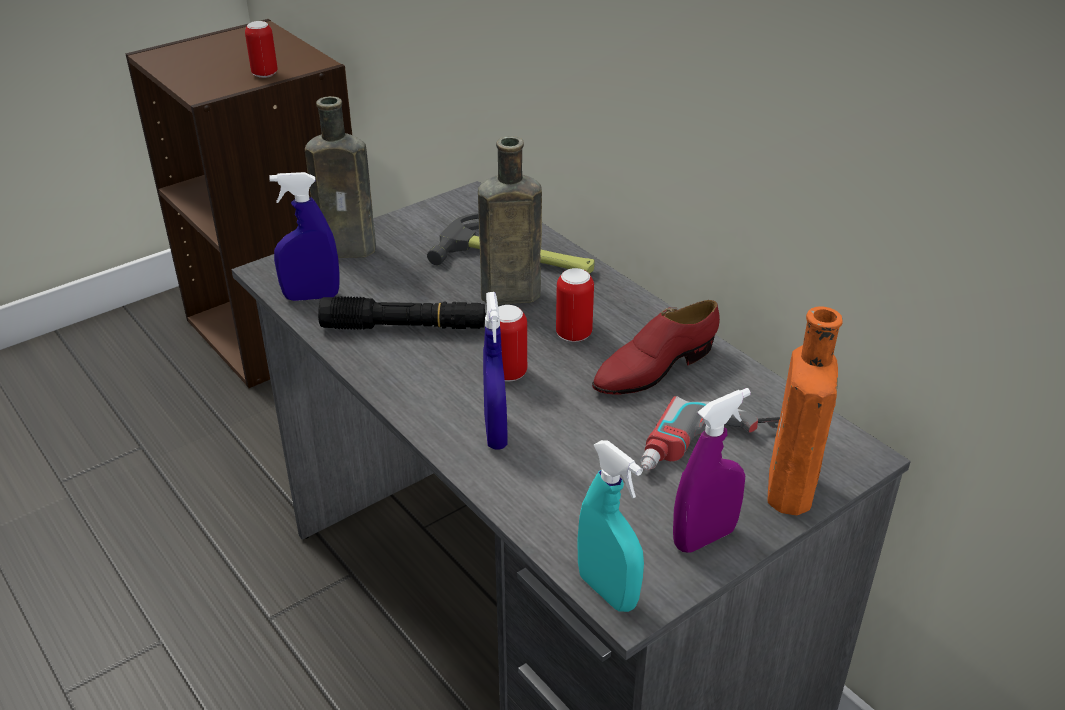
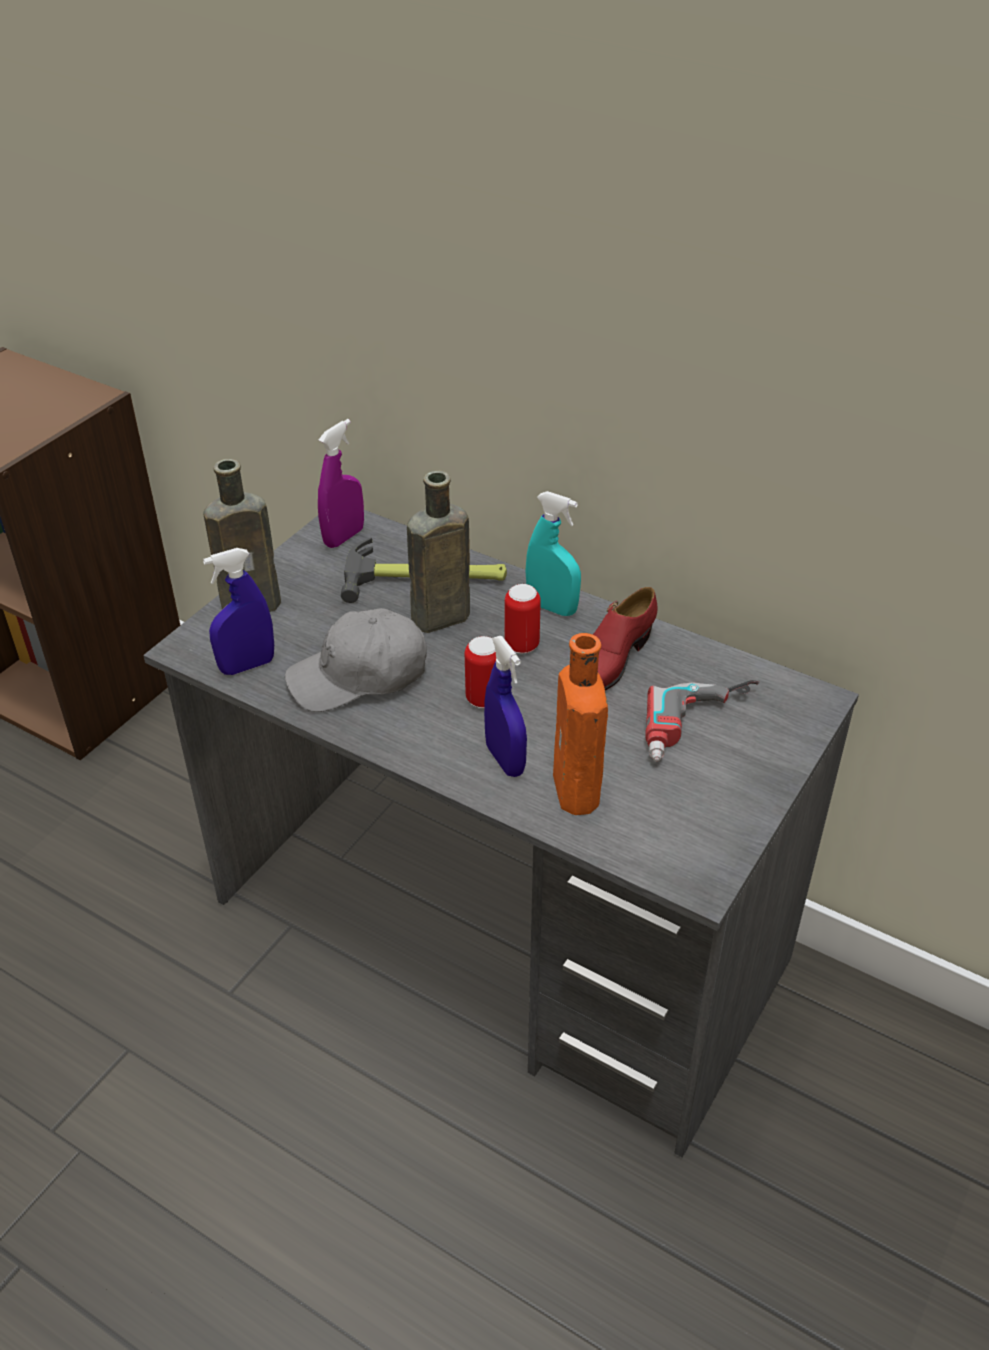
camera: 20 degrees left, 5 degrees up
can [245,21,278,78] -> none
black flashlight [318,296,486,330] -> grey cap [285,608,427,712]
turquoise spray bottle [577,440,644,612] -> turquoise spray bottle moved to [525,491,581,616]
purple spray bottle [673,388,751,553] -> purple spray bottle moved to [318,419,364,548]
orange bottle [768,306,843,515] -> orange bottle moved to [553,633,608,815]

